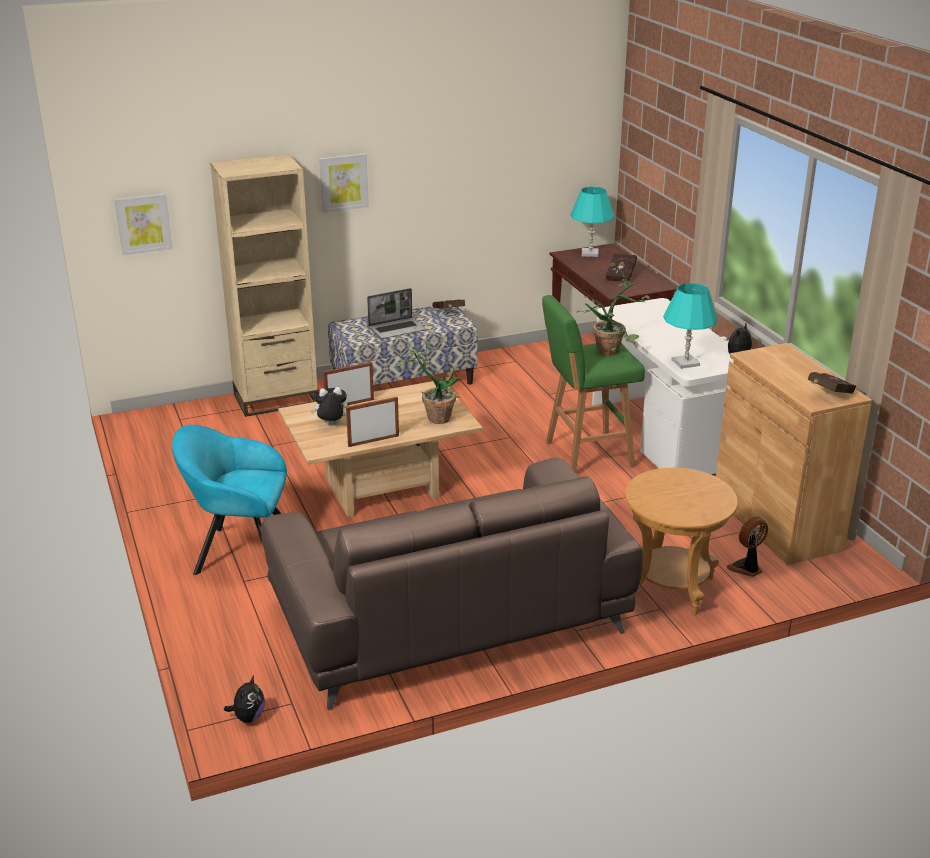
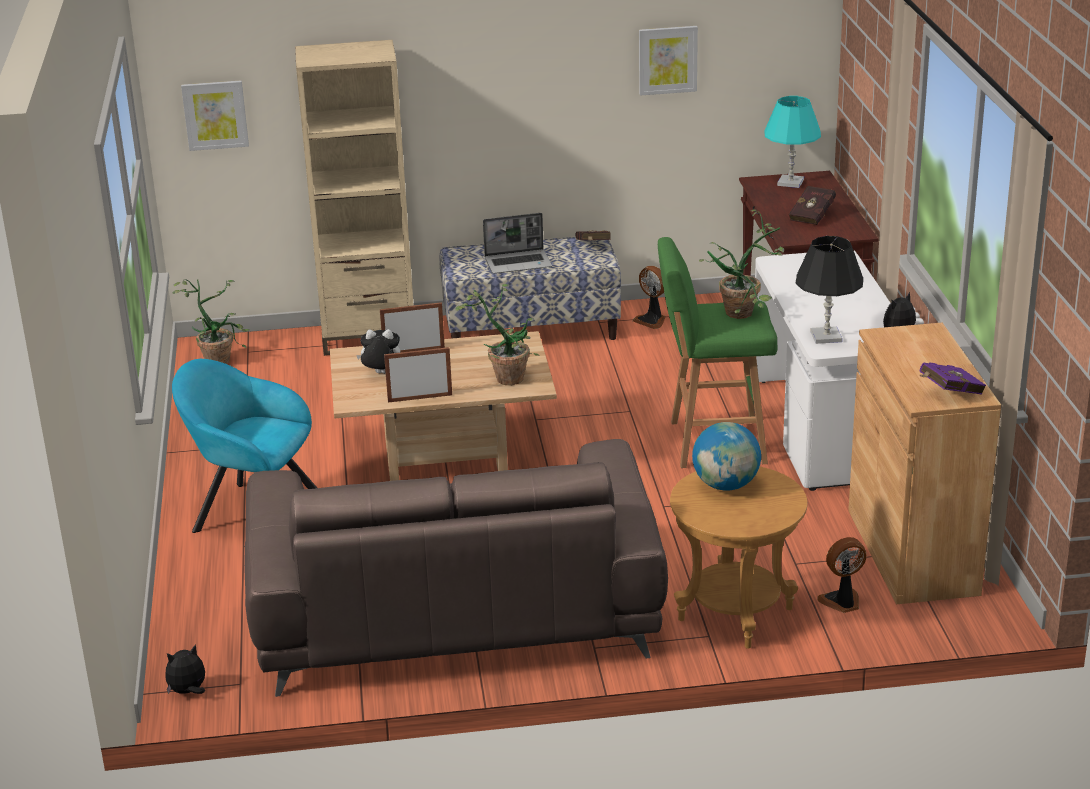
camera: 15 degrees right, 0 degrees up
plush toy [224,675,265,723] -> plush toy turned 150 degrees counterclockwise [166,644,205,694]
picture [319,153,369,212] -> picture moved to [639,26,698,96]
turquoise table lamp [663,283,718,369] -> black table lamp [795,236,863,344]
red book [808,372,856,394] -> purple book [919,362,986,394]
none -> potted plant [173,279,250,364]
none -> fan [633,266,666,329]
none -> globe [692,422,761,491]

